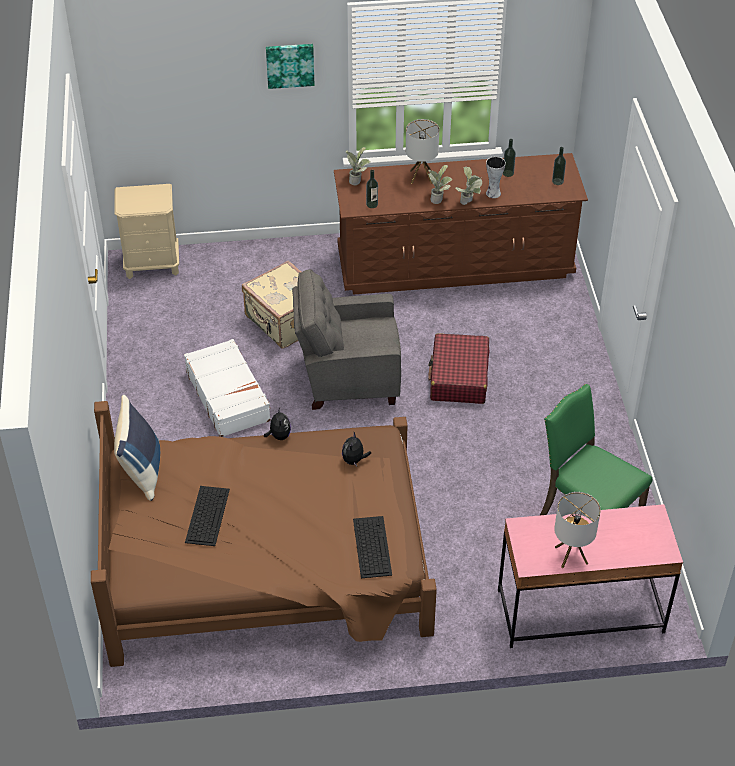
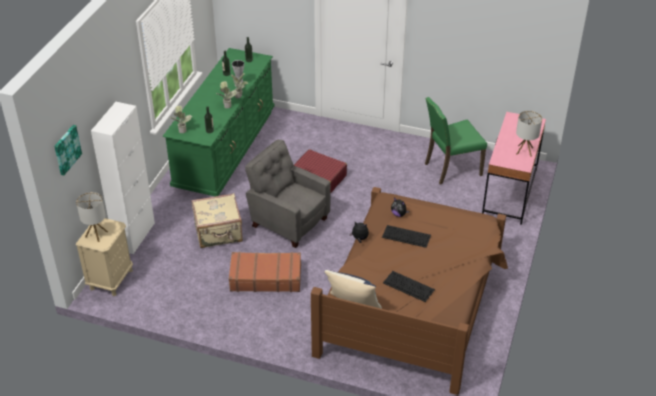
camera: 65 degrees left, 5 degrees down
white suitcase [184,339,271,437] -> brown suitcase [229,252,301,292]
picture [266,44,315,89] -> picture moved to [54,125,82,175]
grey armchair [292,269,401,410] -> grey armchair turned 105 degrees clockwise [245,140,331,248]
brown dresser [334,153,588,295] -> green dresser [163,48,274,196]
keyboard [353,516,392,578] -> keyboard moved to [382,225,431,248]
table lamp [406,119,439,184] -> table lamp moved to [76,192,108,242]
none -> white cabinet [91,102,155,254]

